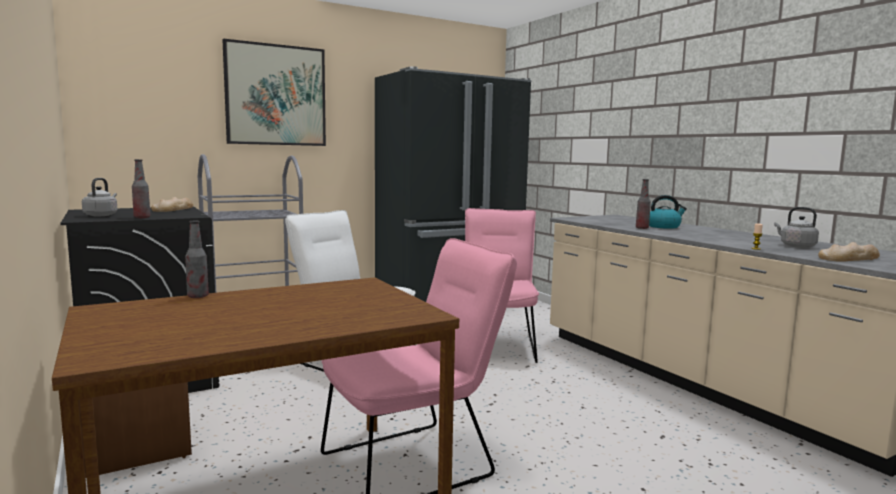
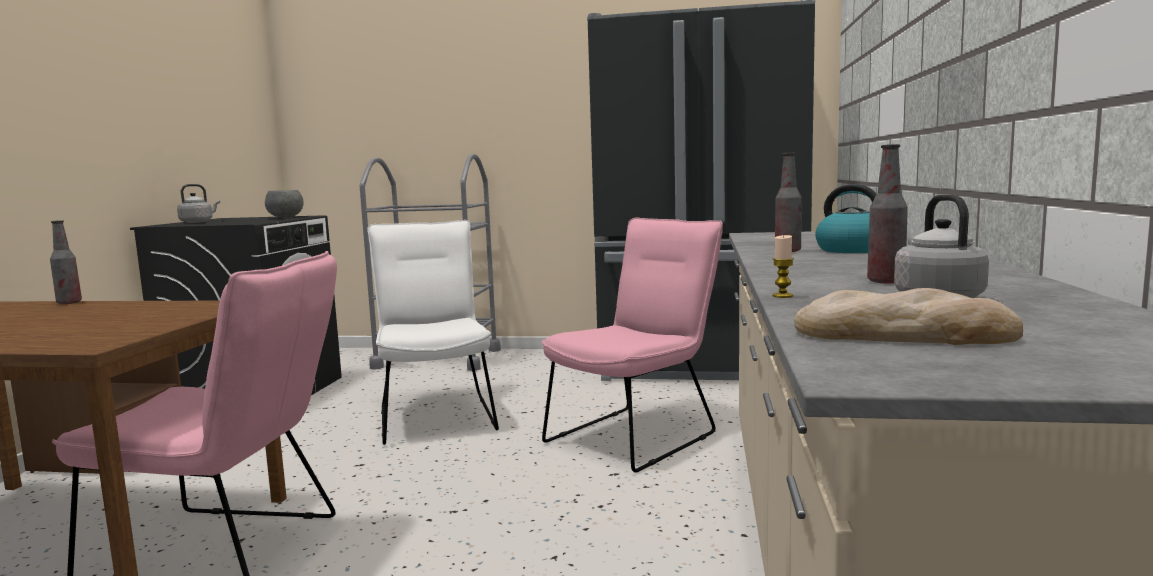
camera: 40 degrees right, 0 degrees up
bottle [132,159,151,218] -> bottle moved to [867,144,908,284]
bread [151,197,193,212] -> grey bowl [265,190,303,218]
picture [222,39,326,146] -> none

